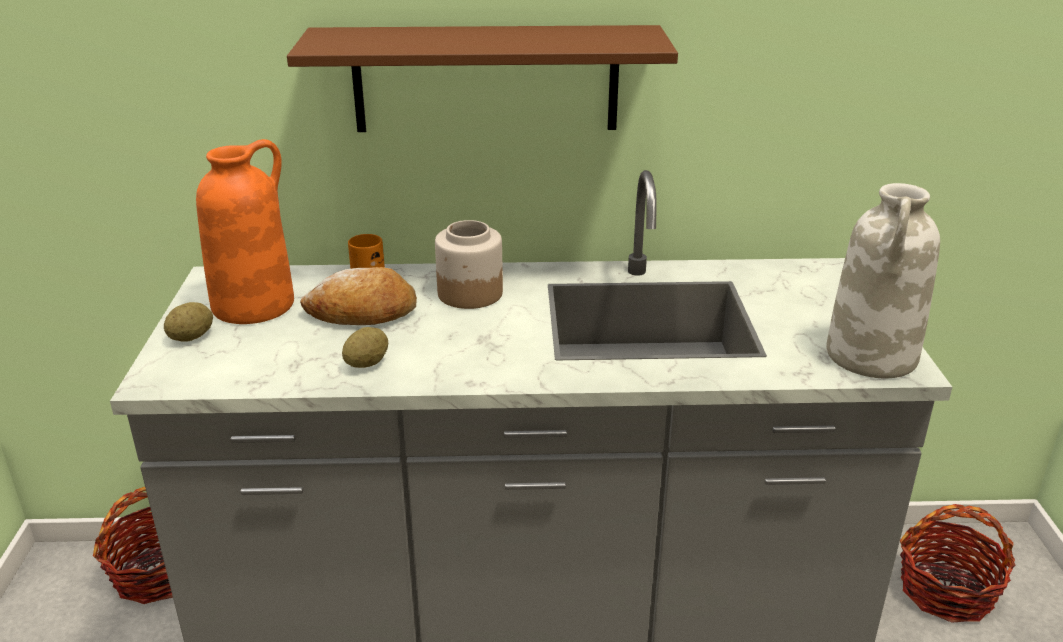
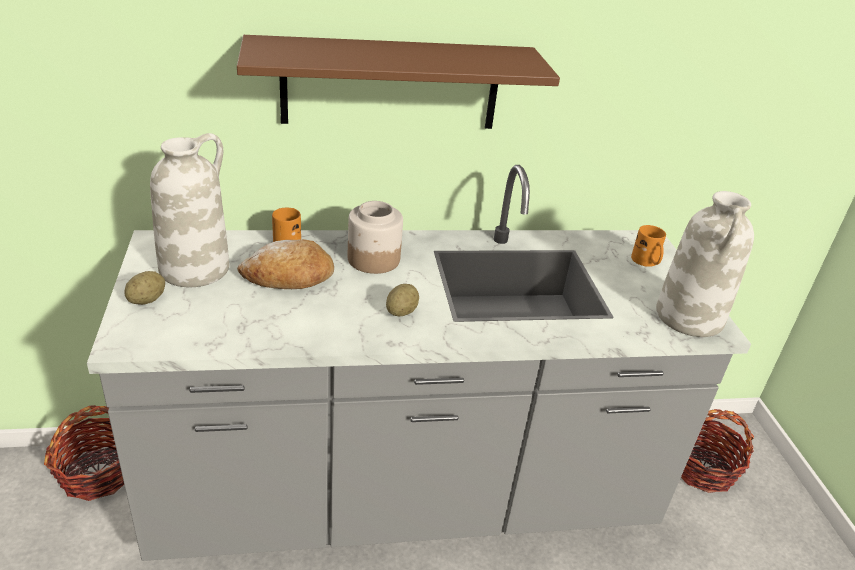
camera: 10 degrees left, 5 degrees up
orange vase [196,139,294,324] -> white vase [150,133,229,287]
potato [342,327,388,368] -> potato moved to [386,284,419,316]
none -> orange mug [631,225,666,267]

